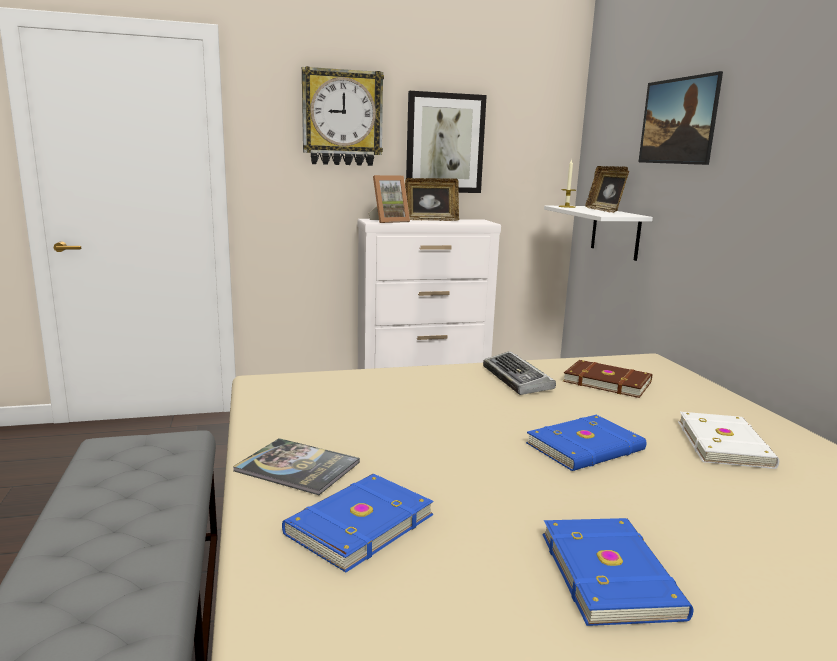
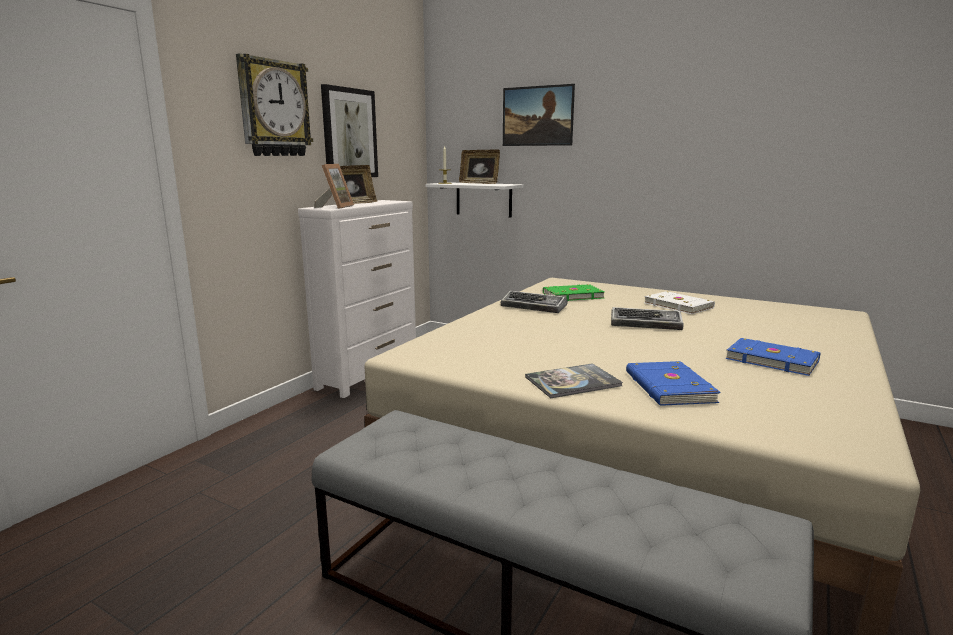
camera: 45 degrees left, 0 degrees up
blue book [526,415,646,471] -> keyboard [611,307,684,330]
brown book [563,360,652,398] -> green book [543,284,604,301]

